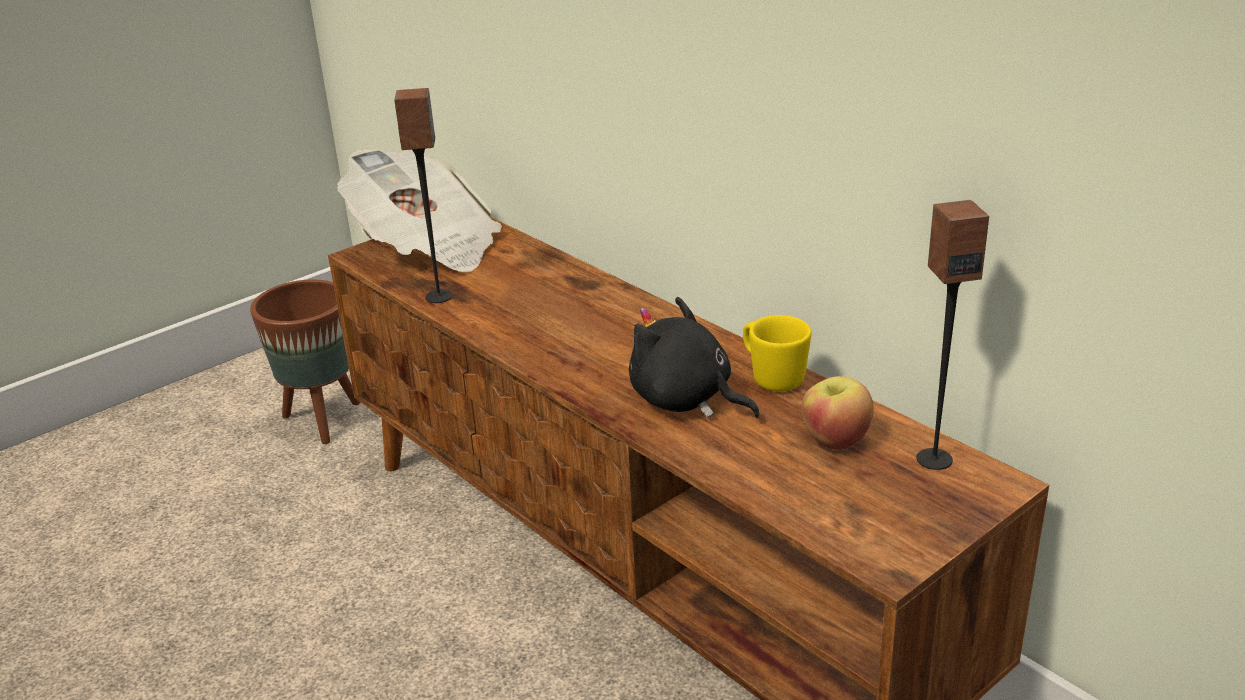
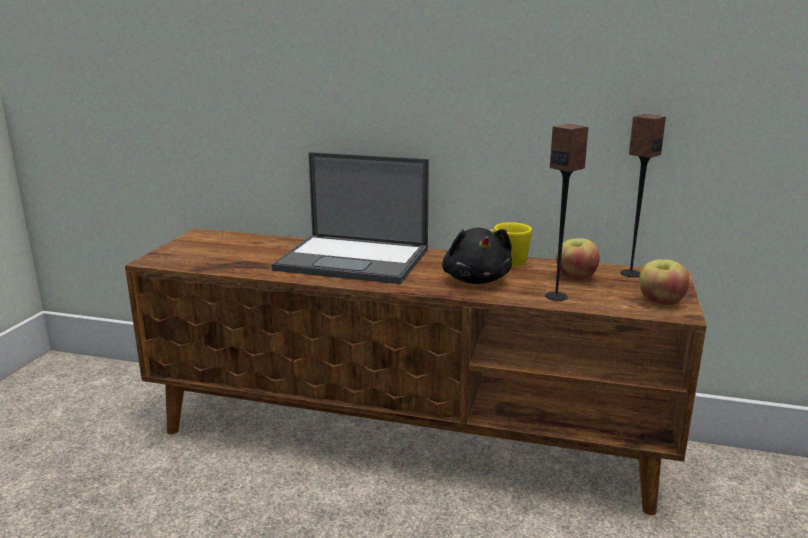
camera: 35 degrees left, 10 degrees down
brown planter [250,279,360,444] -> none
newspaper [337,148,502,272] -> none
speaker [394,88,453,303] -> speaker moved to [545,124,589,301]
black plush toy [629,297,760,418] -> black plush toy turned 105 degrees counterclockwise [442,228,512,284]
none -> laptop [272,152,429,284]
none -> apple [639,259,689,305]

